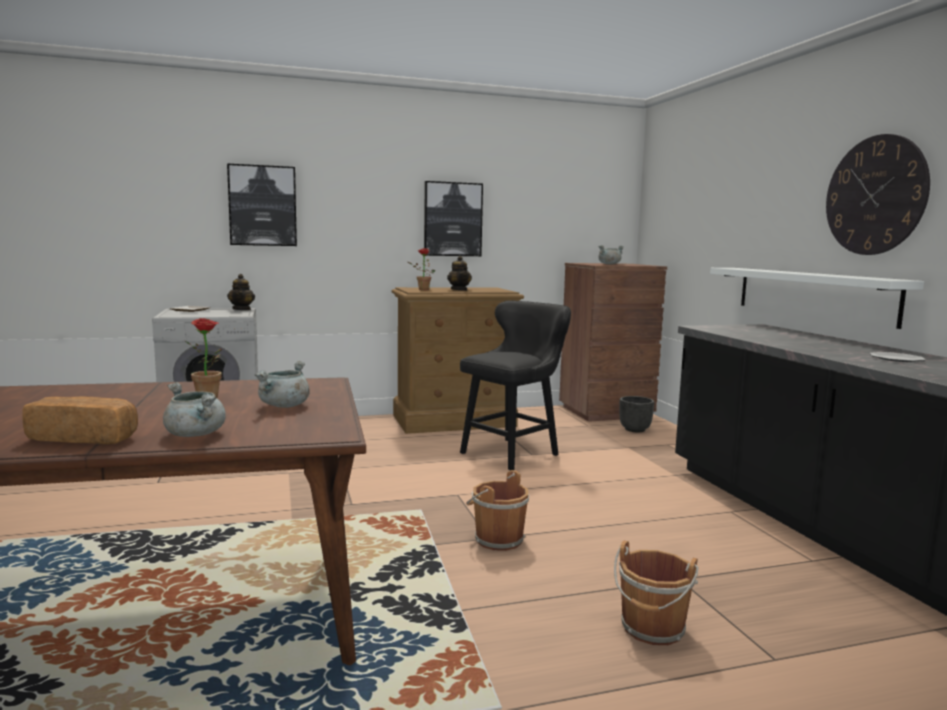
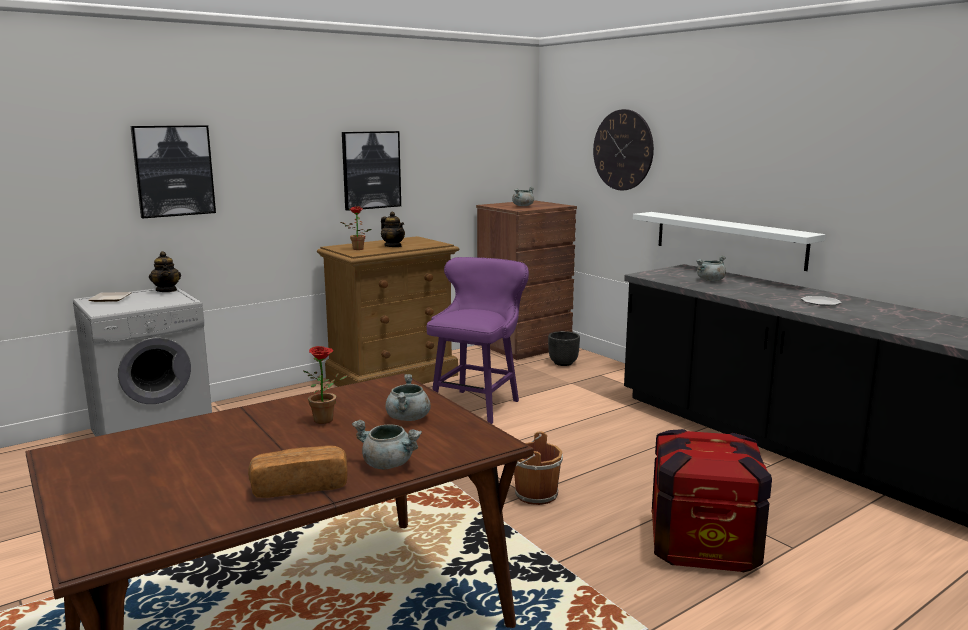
camera: 20 degrees left, 5 degrees up
black stool [460,300,571,470] -> purple stool [427,257,529,424]
brown bucket [614,541,699,645] -> crate [652,429,772,572]
wall clock [826,134,930,255] -> wall clock moved to [593,109,654,190]
none -> grey cooking pot [696,256,726,281]

